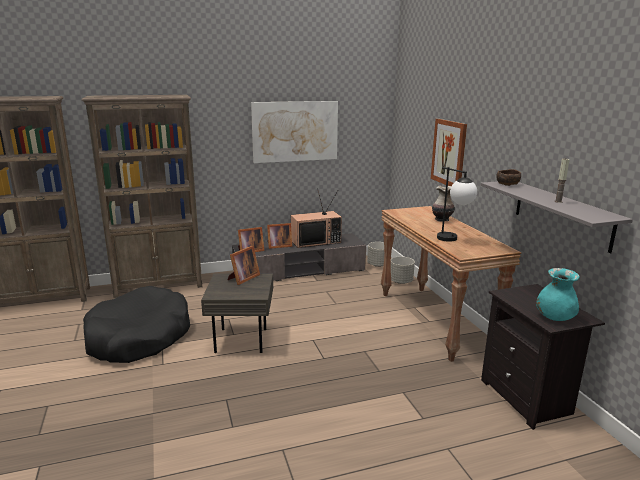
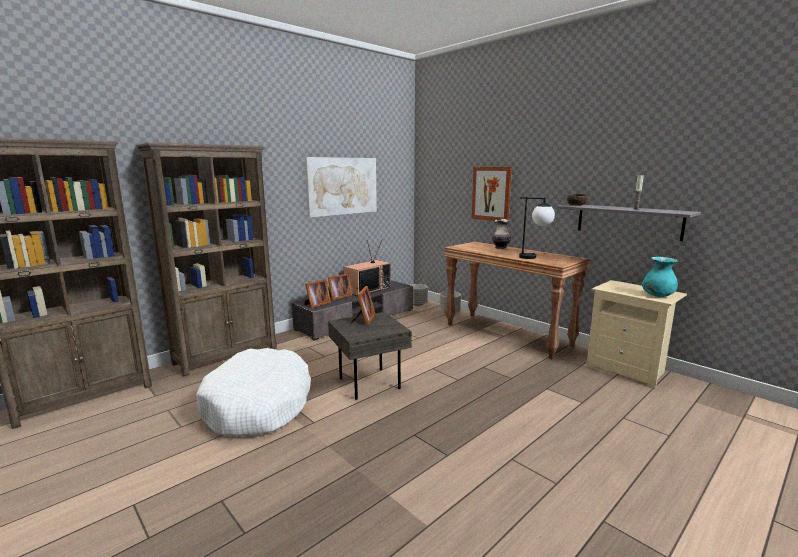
camera: 25 degrees left, 5 degrees down
black dog bed [83,286,190,363] -> white dog bed [196,348,311,437]
black nightstand [481,284,605,430] -> beige nightstand [586,280,687,389]

